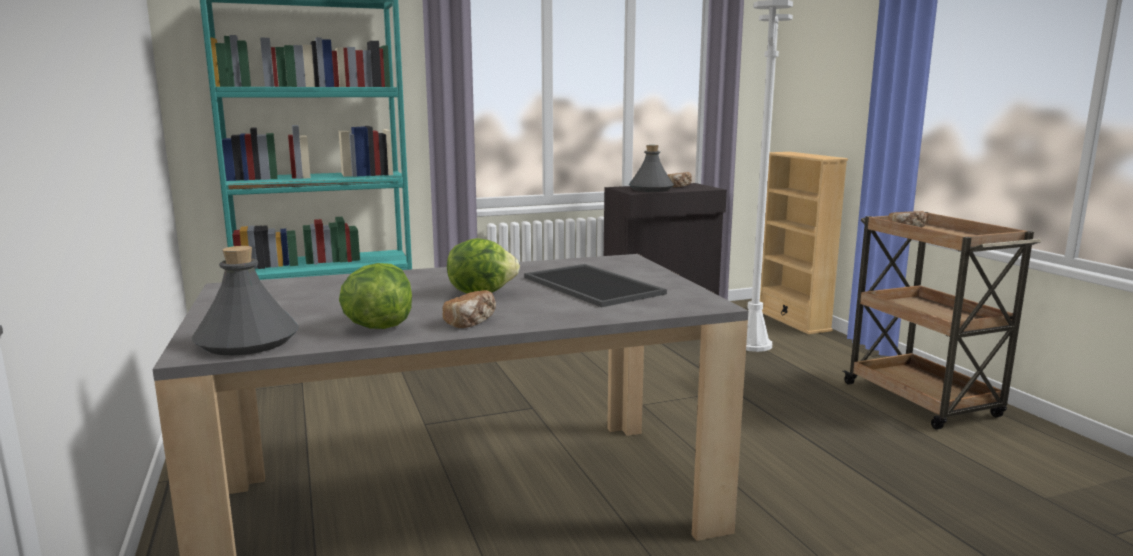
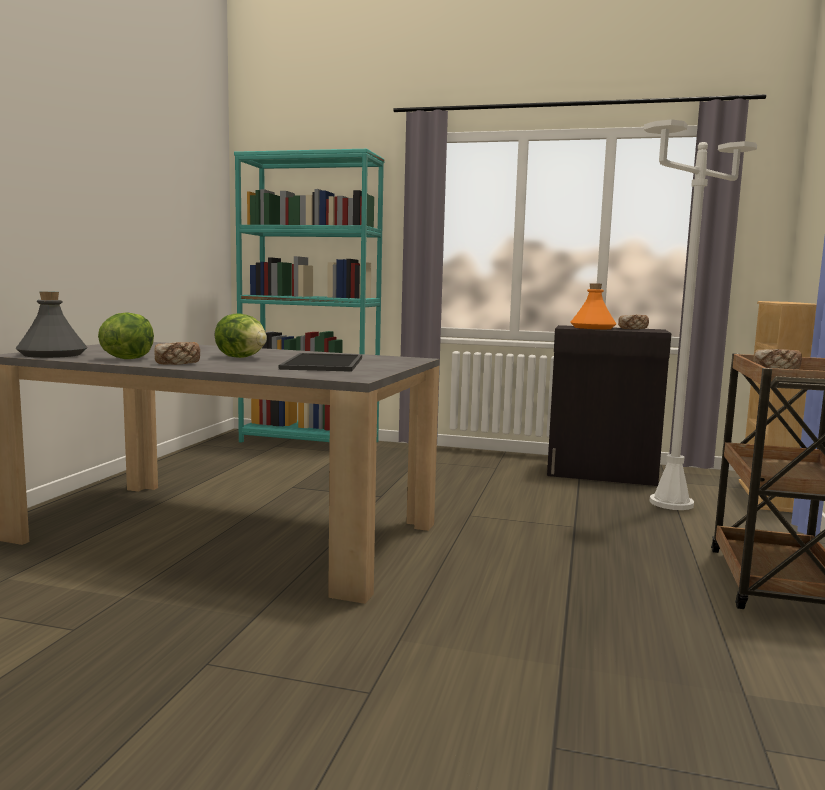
camera: 35 degrees right, 5 degrees down
grey bottle [629,145,674,192] -> orange bottle [570,283,616,329]

